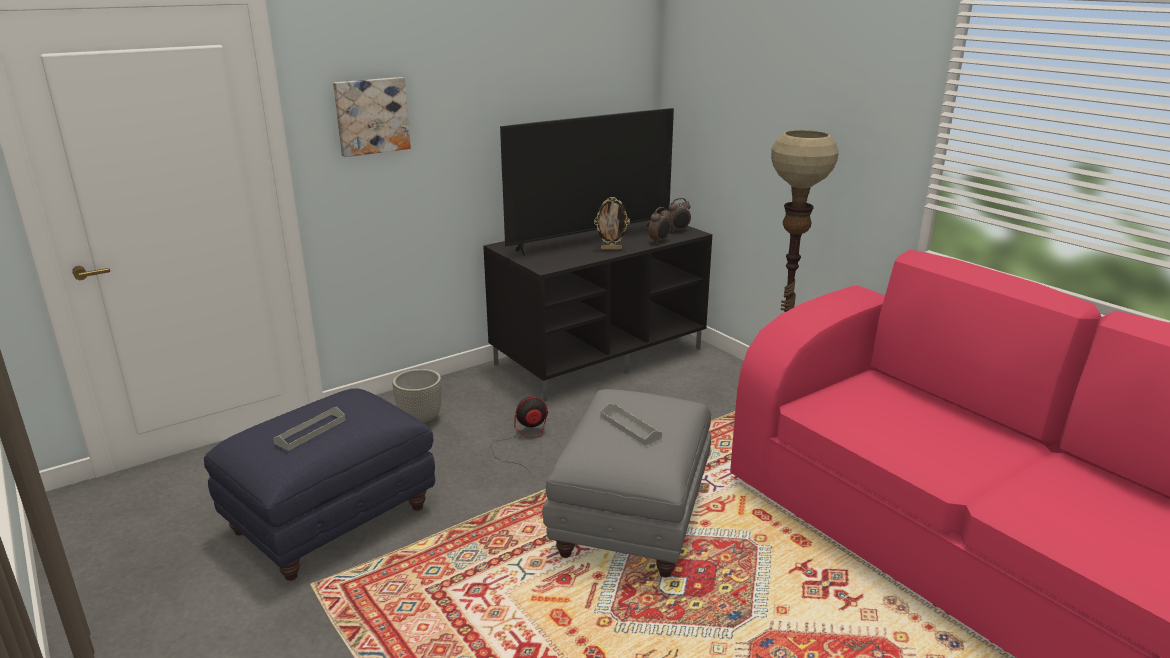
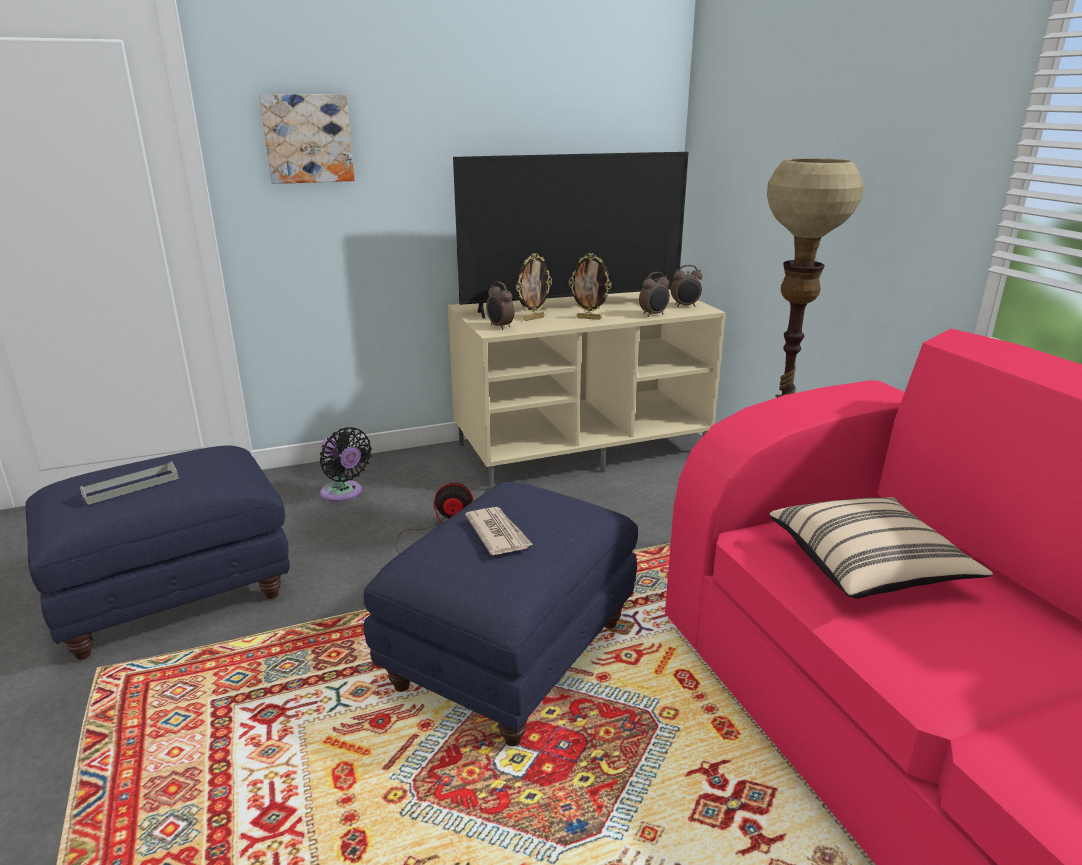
camera: 15 degrees right, 0 degrees up
planter [392,369,442,424] -> black fan [320,427,372,502]
black tv stand [483,220,712,401] -> beige tv stand [448,289,726,490]
grey ottoman [542,389,711,578] -> blue ottoman [364,482,638,746]
grey tray [600,404,662,446] -> newspaper [465,507,533,555]
none -> alarm clock [486,282,515,330]
none -> picture frame [516,253,552,321]
none -> beige pillow [769,497,993,598]

